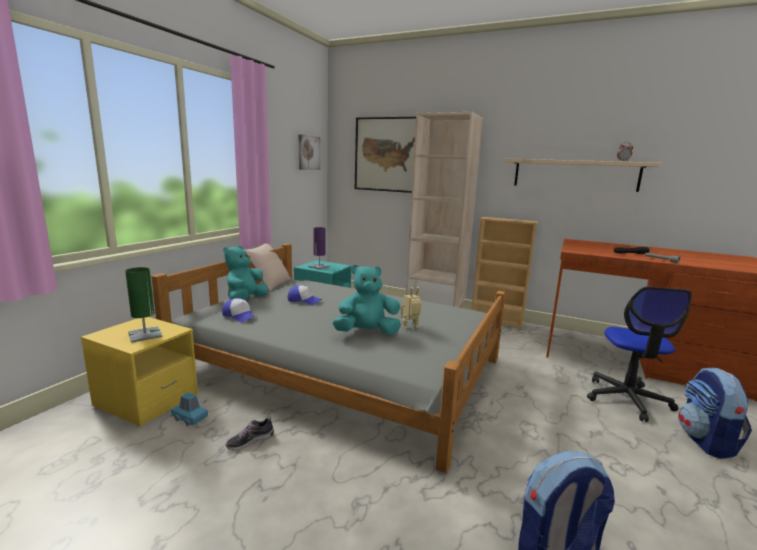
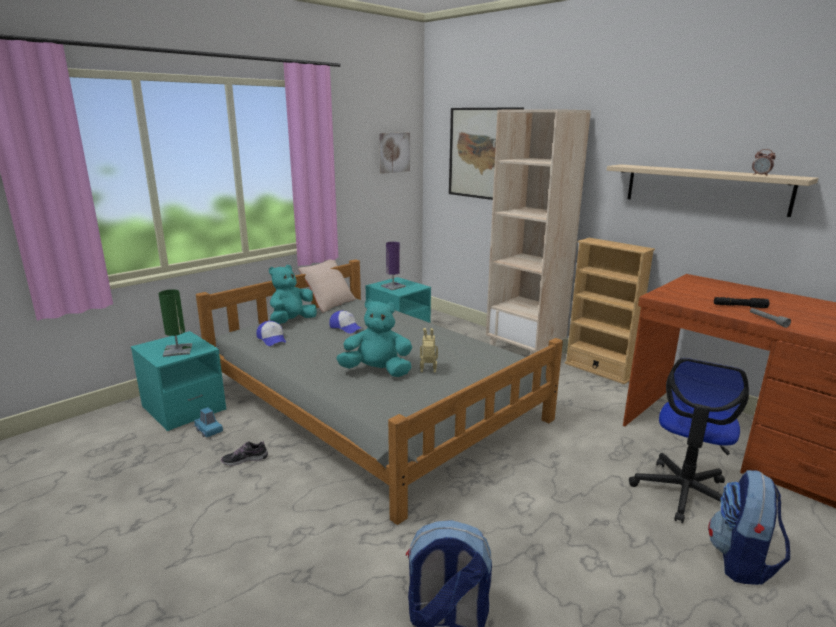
camera: 20 degrees right, 5 degrees up
yellow nightstand [81,317,198,427] -> turquoise nightstand [131,331,226,431]

